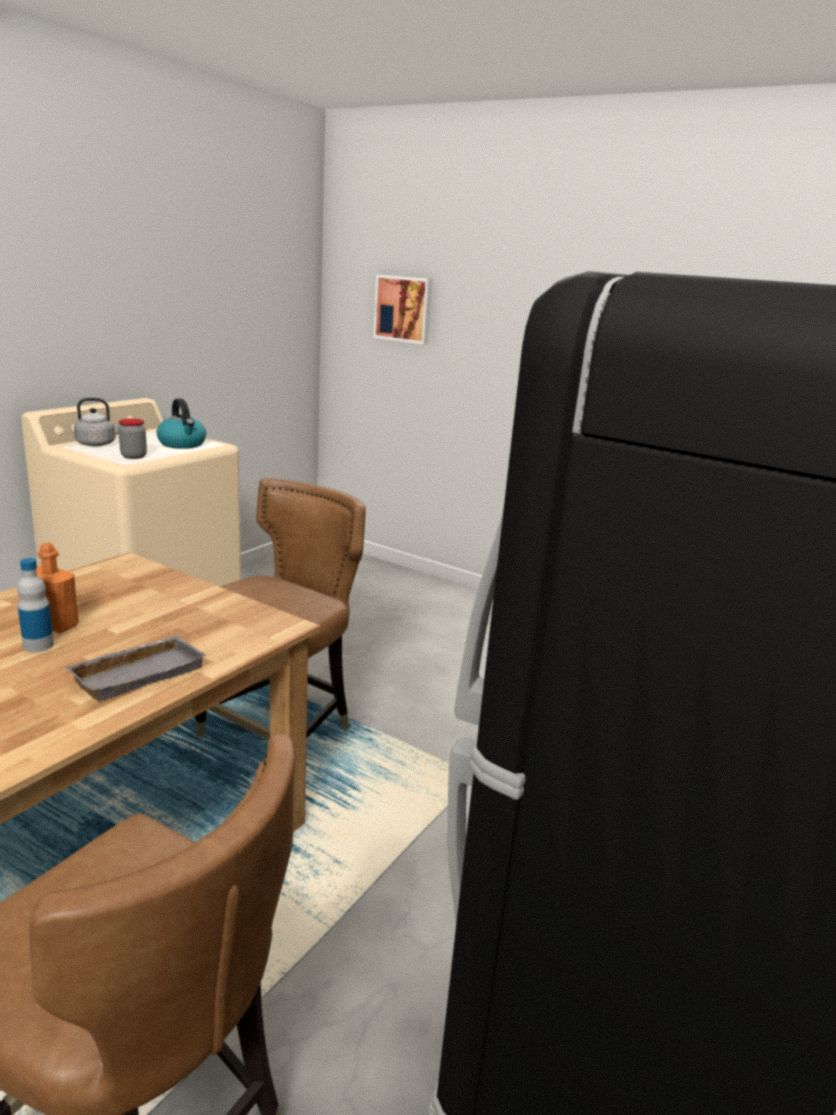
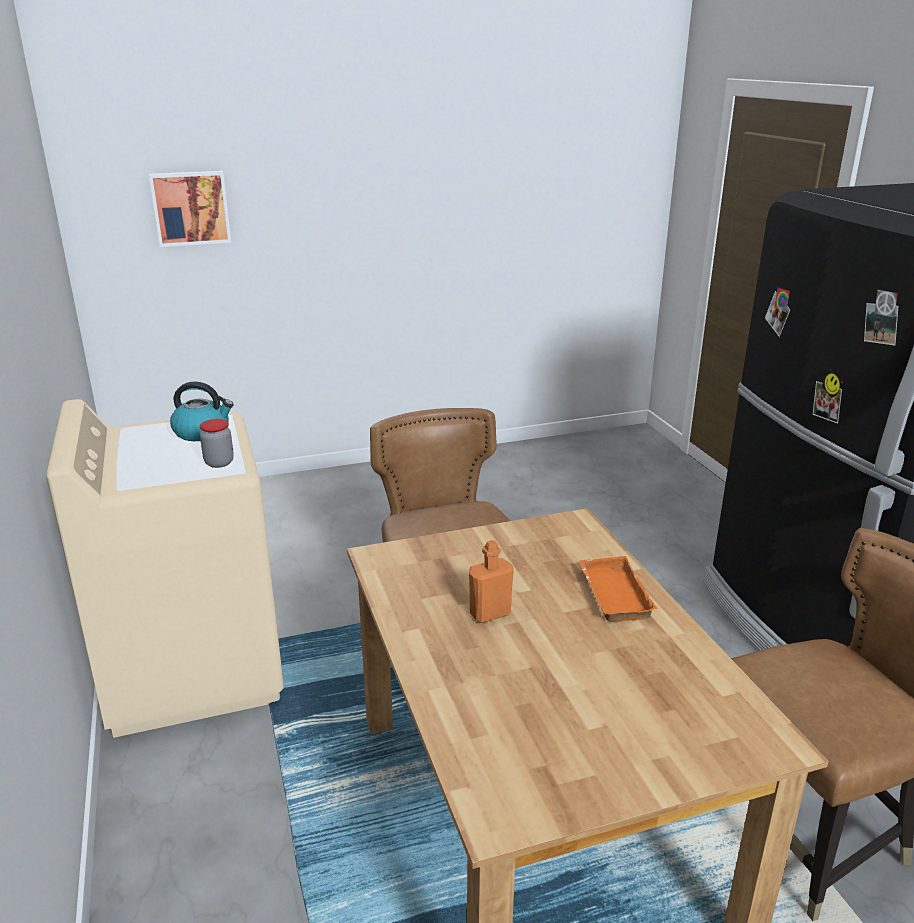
camera: 50 degrees left, 5 degrees up
bottle [17,558,54,652] -> none
grey tray [65,635,206,702] -> orange tray [578,556,657,622]
grey kettle [74,398,126,446] -> none

